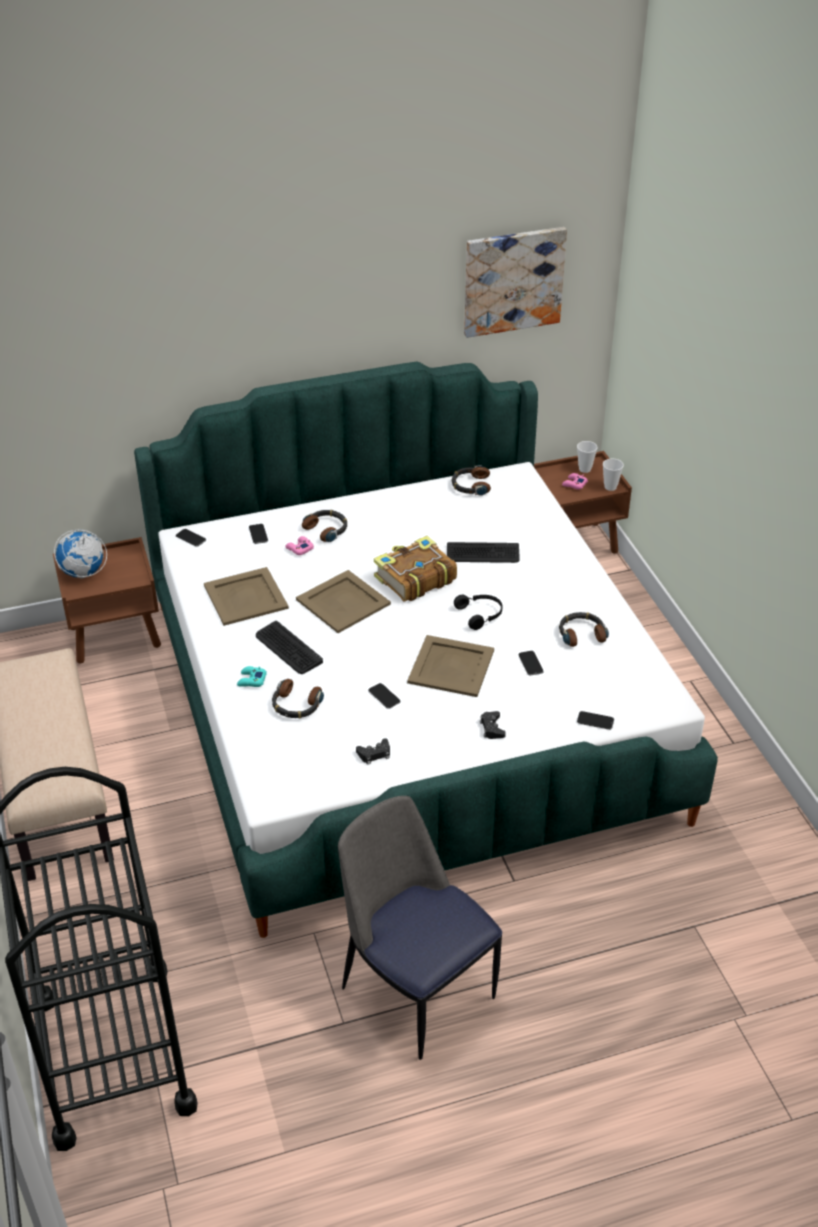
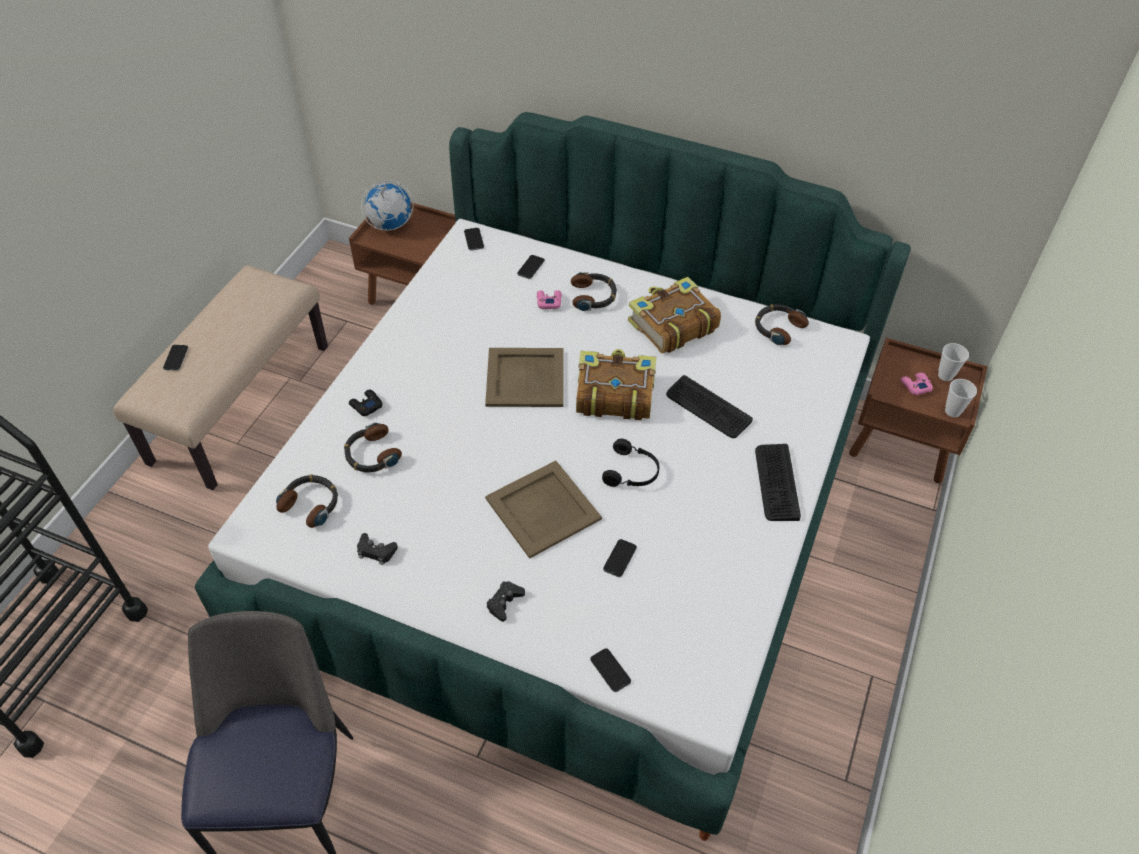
camera: 40 degrees right, 10 degrees up
beige tray [204,567,289,626] -> none
turquoise game controller [237,666,267,687] -> black game controller [349,390,383,416]
keyboard [256,621,323,674] -> keyboard moved to [755,444,801,521]
phone [368,683,401,709] -> phone moved to [163,345,188,371]
picture [464,227,567,338] -> none
headphones [559,612,609,647] -> headphones moved to [276,475,338,528]
none -> book [628,277,721,353]

